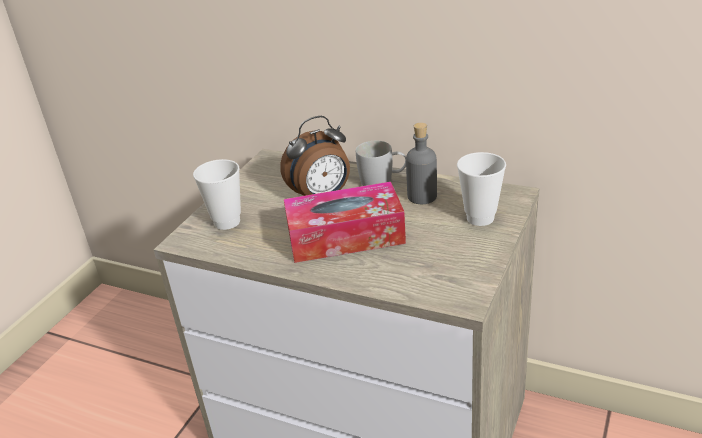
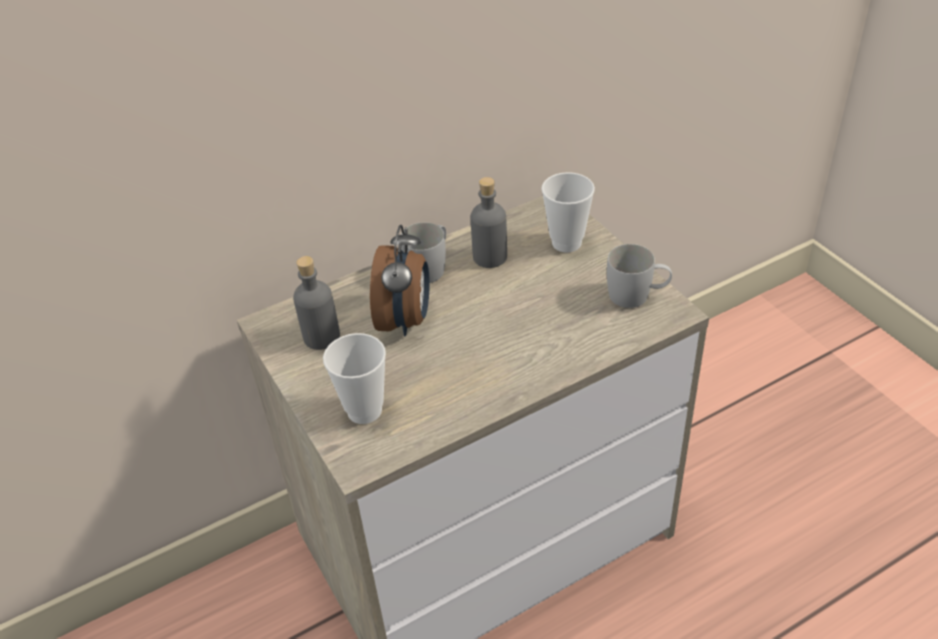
camera: 55 degrees left, 10 degrees up
tissue box [284,182,406,263] -> none
none -> grey bottle [293,256,340,350]
none -> white mug [607,244,672,308]

